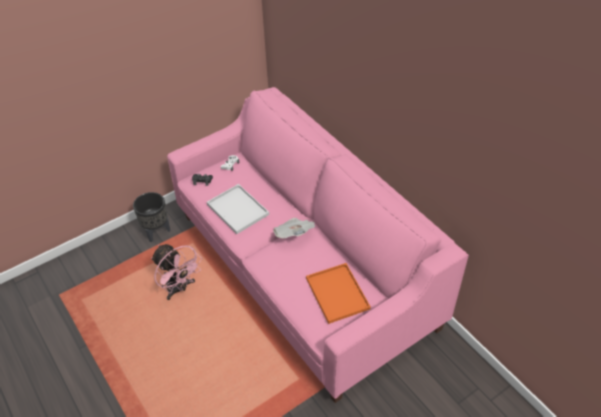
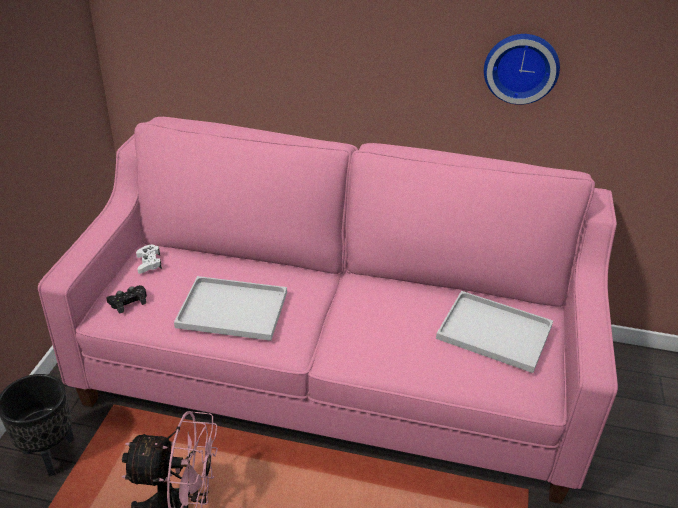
camera: 45 degrees left, 10 degrees down
newspaper [273,218,315,238] -> none
orange tray [306,263,371,324] -> white tray [436,291,553,373]
none -> wall clock [484,34,560,105]

